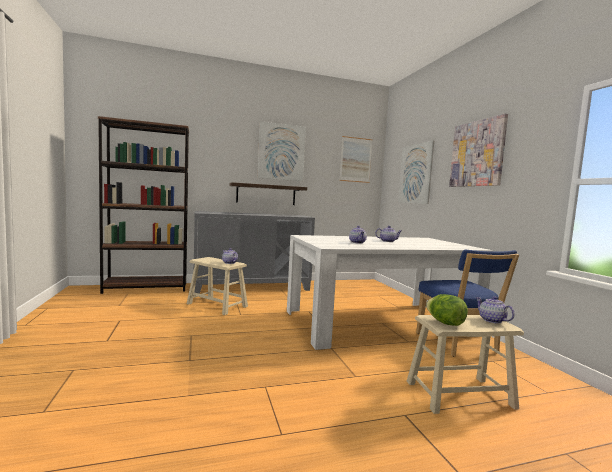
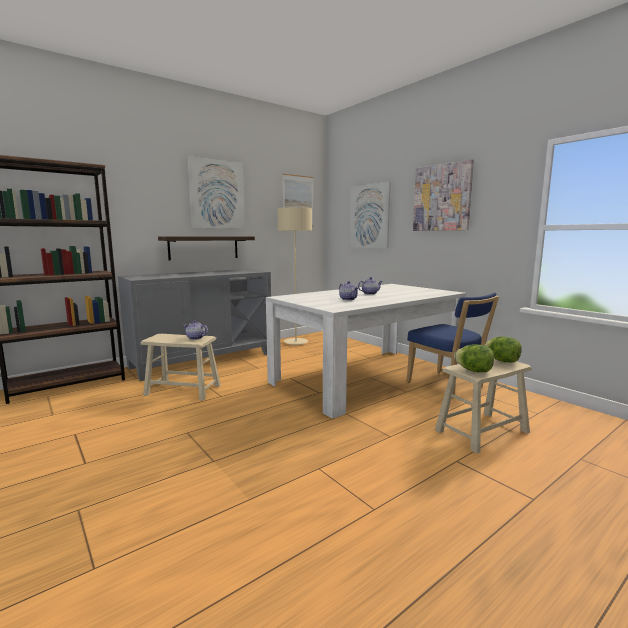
camera: 20 degrees left, 5 degrees up
teapot [476,296,515,323] -> lettuce [484,337,522,362]
none -> beige floor lamp [278,207,312,345]

